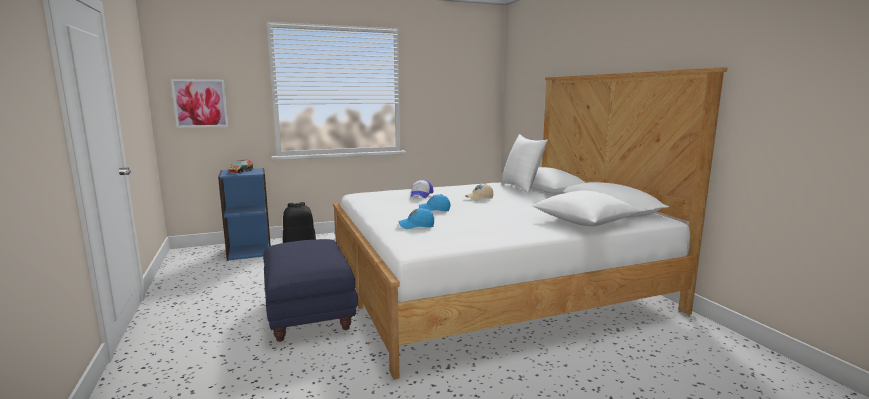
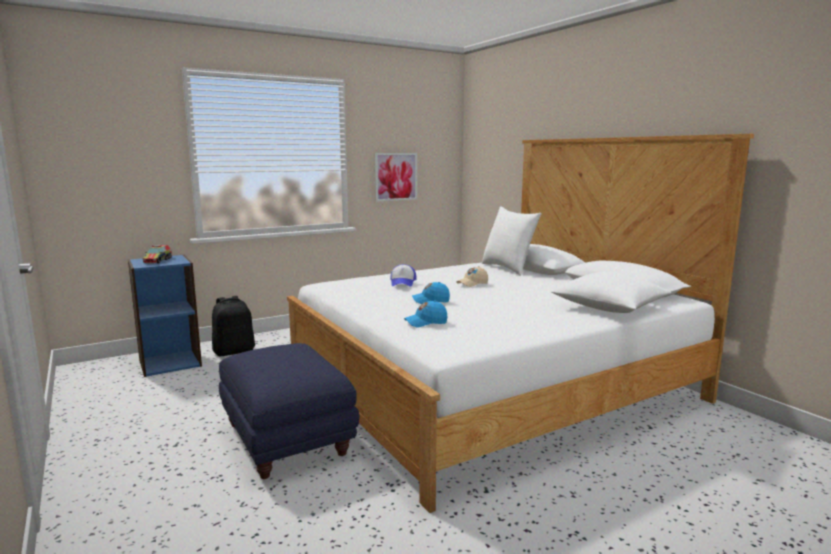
camera: 10 degrees left, 0 degrees up
picture [171,79,228,128] -> picture moved to [375,153,417,202]

